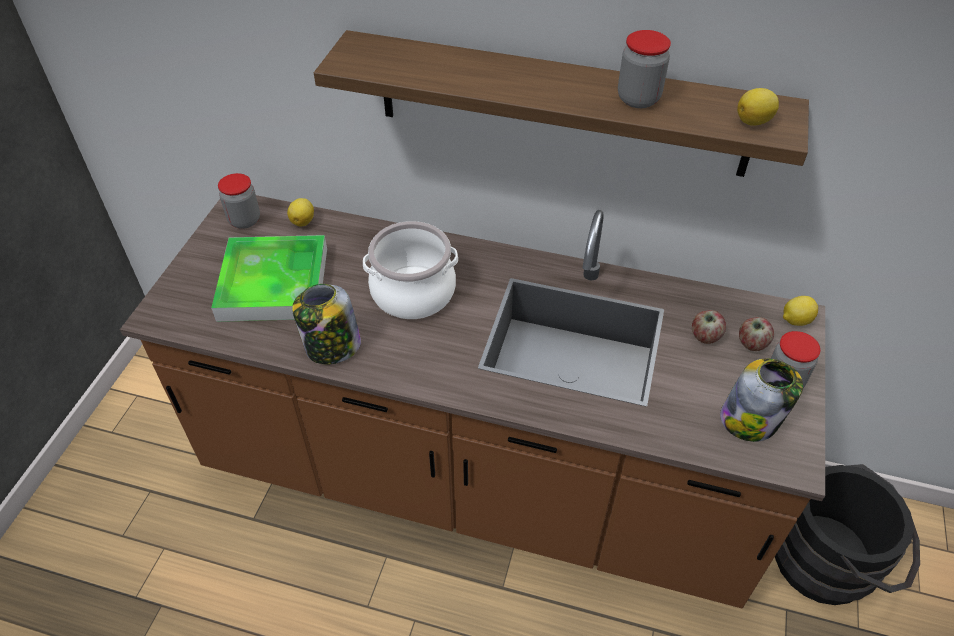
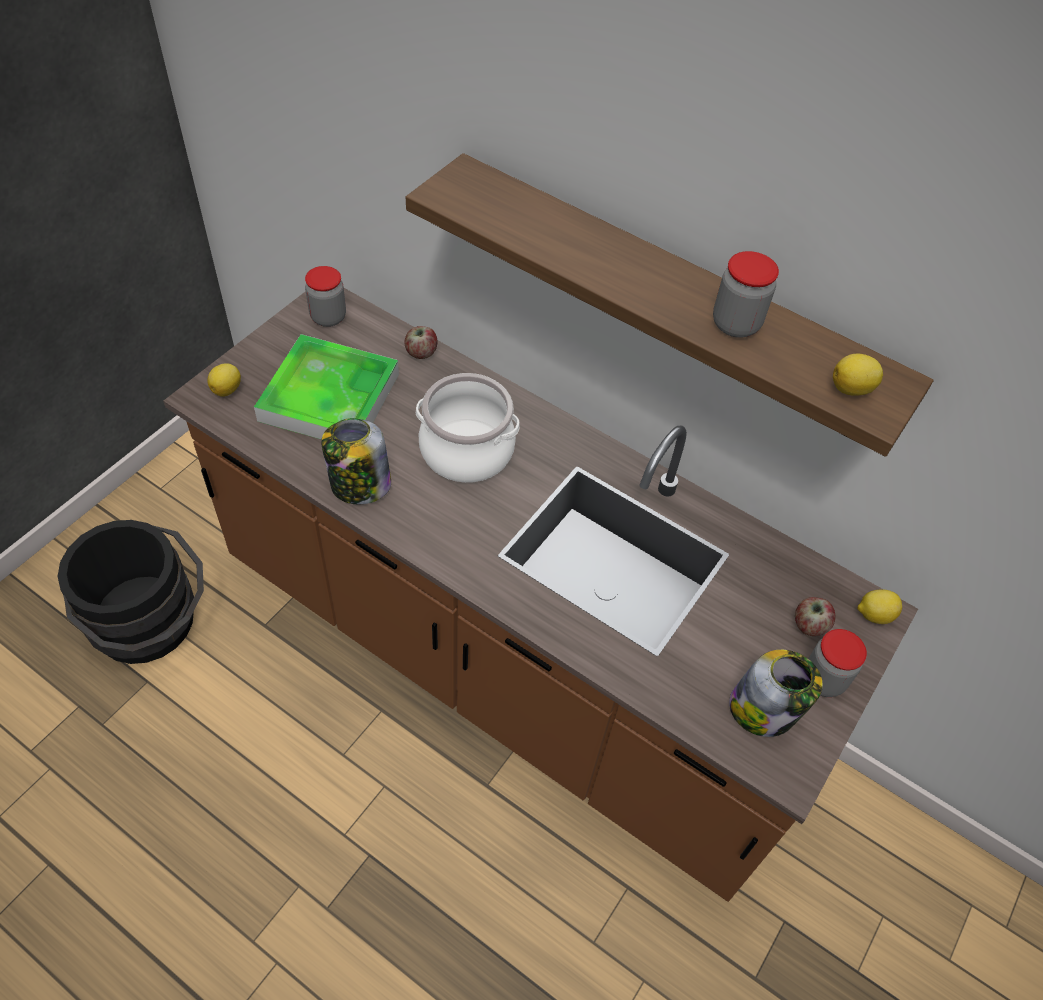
camera: 15 degrees right, 5 degrees up
lemon [287,198,314,227] -> lemon moved to [207,363,241,397]
apple [692,310,726,344] -> apple moved to [405,326,438,359]
black bucket [775,464,920,605] -> black bucket moved to [58,520,204,664]

